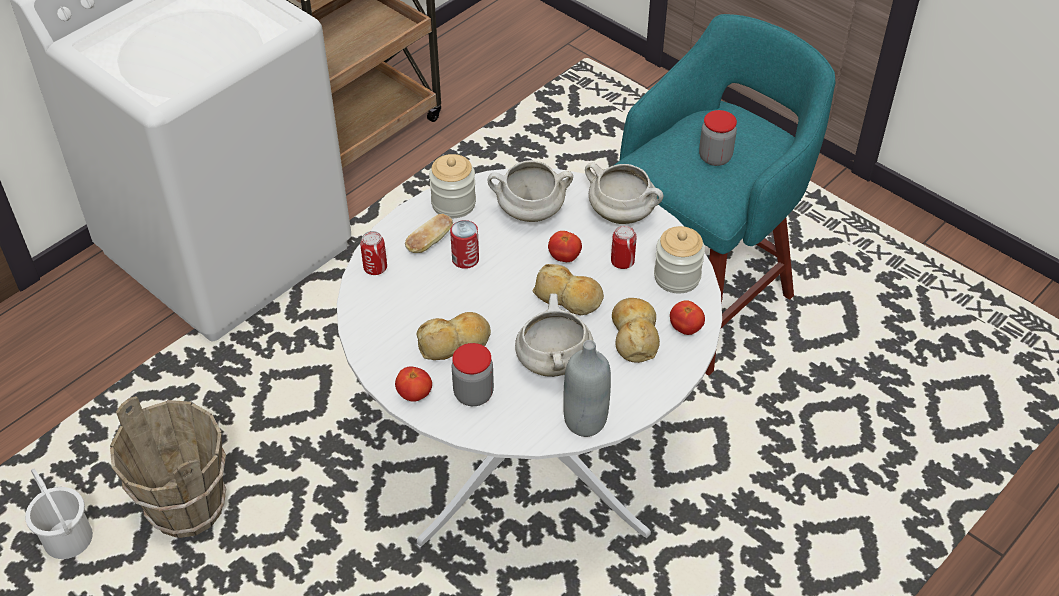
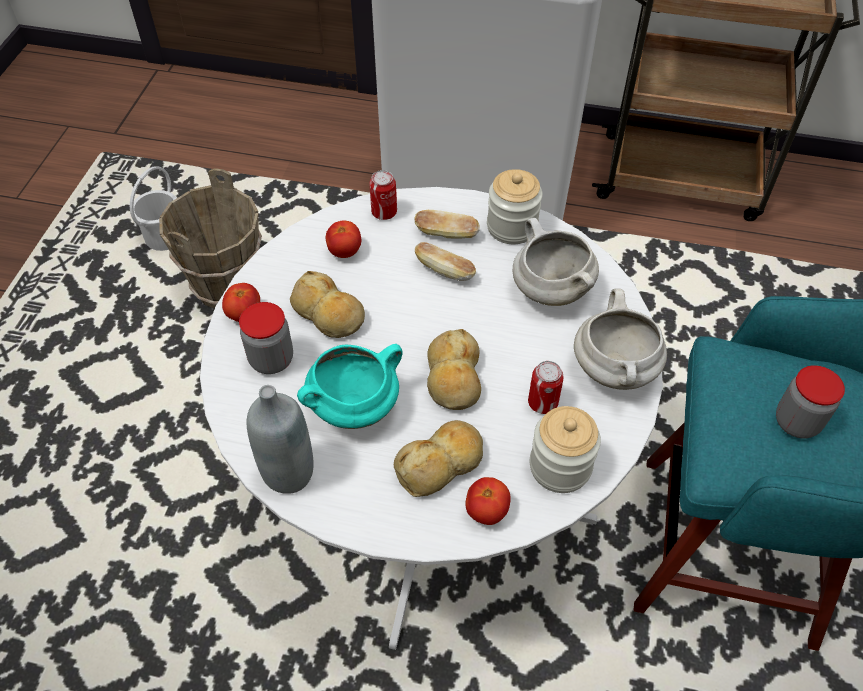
camera: 60 degrees right, 5 degrees up
can [450,220,479,269] -> bread [415,242,476,281]
white cooking pot [515,293,593,377] -> turquoise cooking pot [297,344,402,429]
tomato [548,231,582,262] -> tomato moved to [326,220,361,258]

